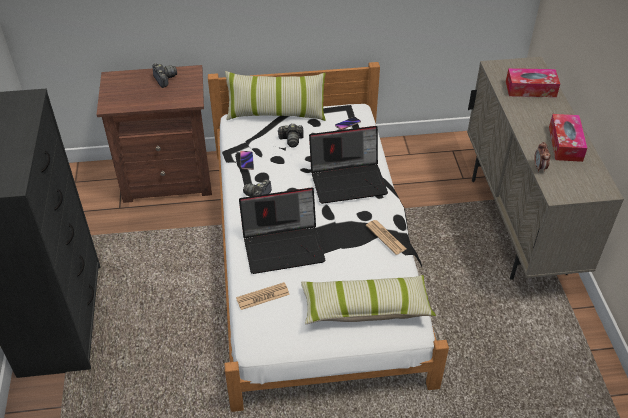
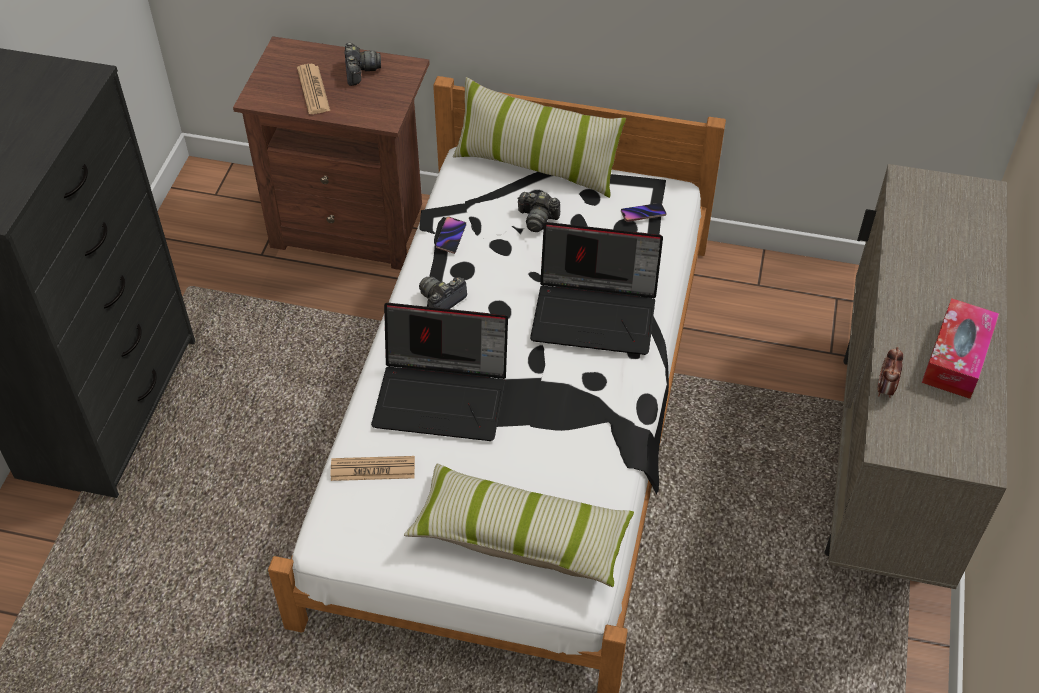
camera: 20 degrees right, 5 degrees up
newspaper [366,220,406,255] -> newspaper moved to [297,64,330,114]
tissue box [506,68,560,97] -> none

